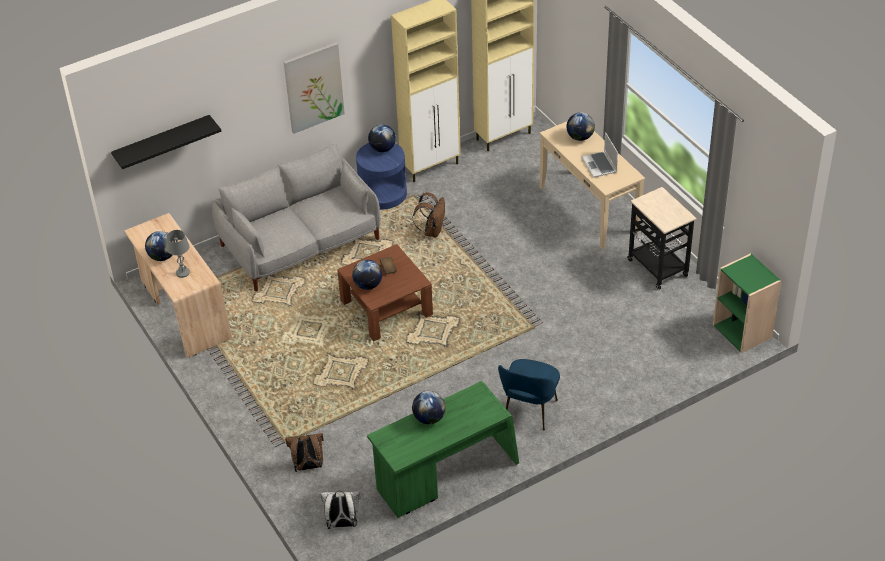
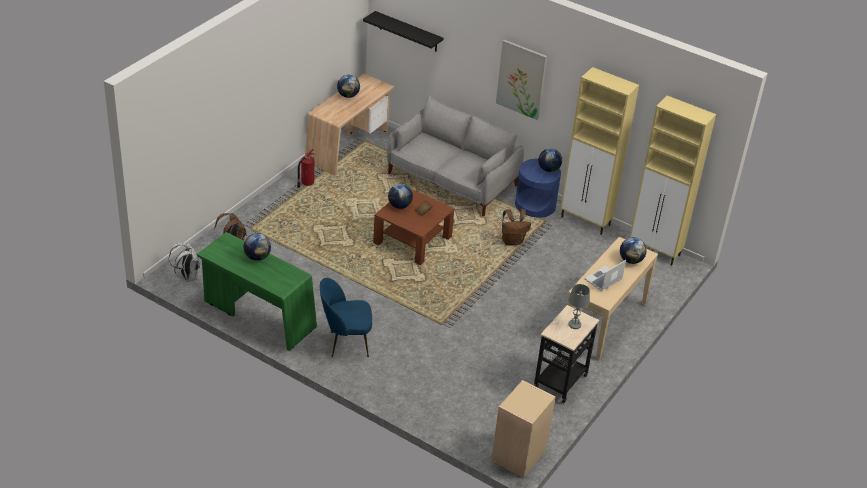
camera: 60 degrees right, 5 degrees down
grey table lamp [166,230,190,278] -> grey table lamp moved to [569,284,590,329]
green bookcase [713,253,781,353] -> beige bookcase [491,380,555,478]
none -> fire extinguisher [297,148,315,188]

